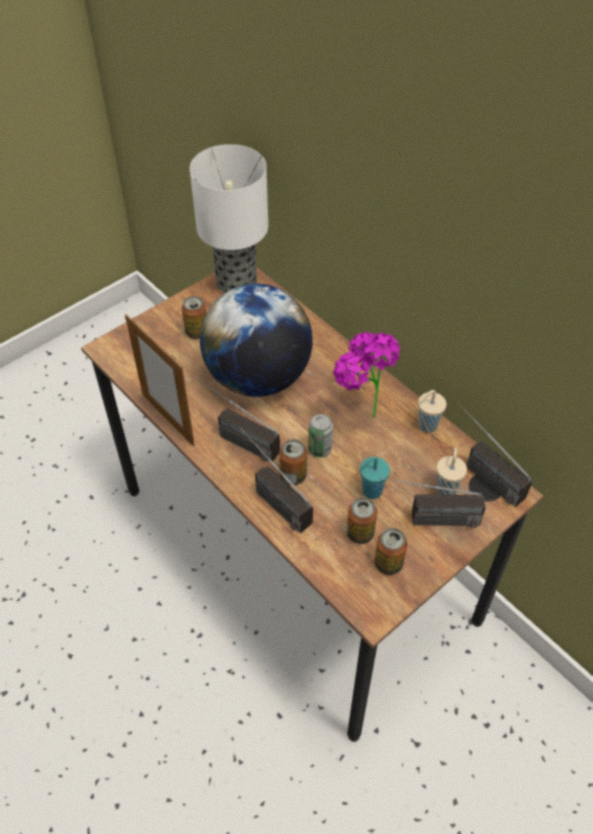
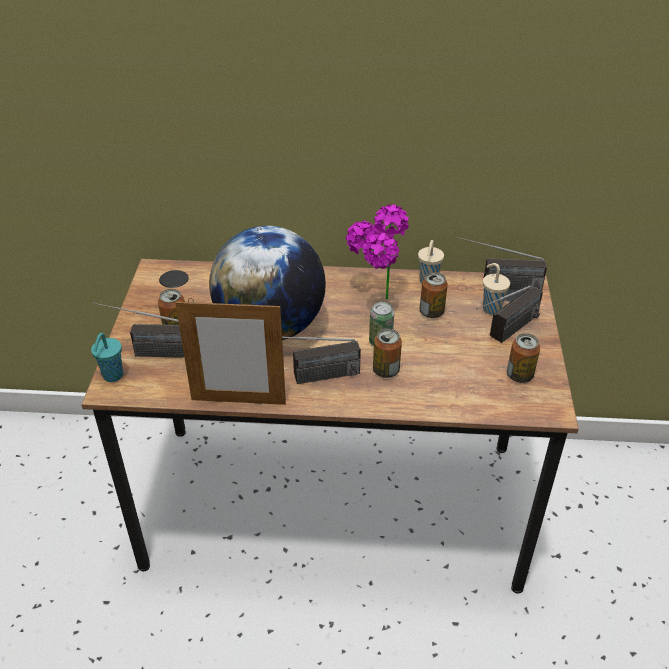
camera: 45 degrees left, 10 degrees down
table lamp [190,144,268,293] -> none
radio [240,428,313,533] -> radio moved to [93,303,185,358]
can [346,497,377,544] -> can moved to [420,272,448,318]
turquoise cup [359,457,390,499] -> turquoise cup moved to [91,333,123,382]

